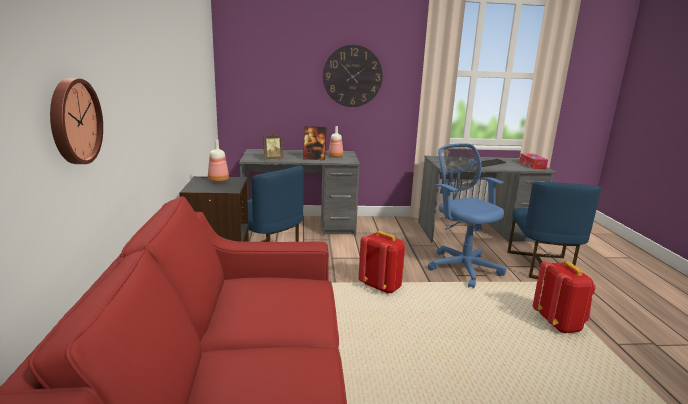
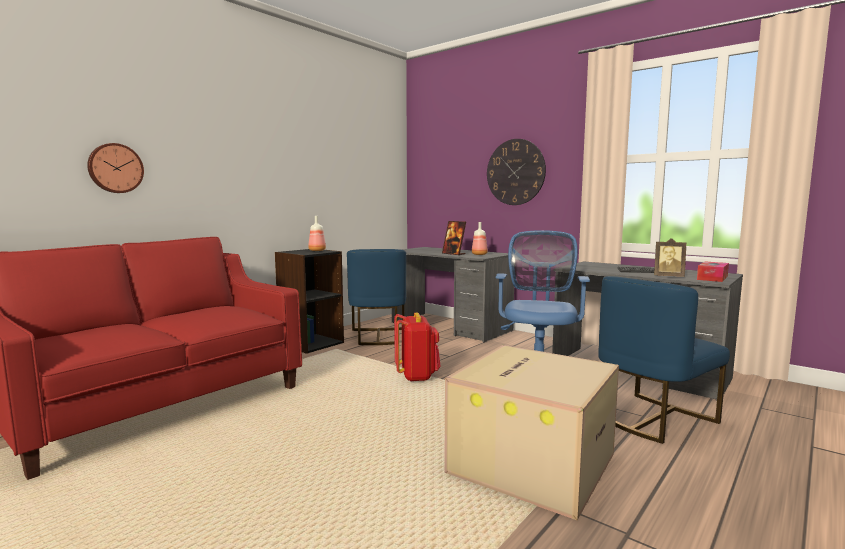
camera: 45 degrees right, 10 degrees down
picture frame [263,133,283,160] -> picture frame moved to [654,238,686,277]
red backpack [533,261,596,333] -> cardboard box [444,345,619,520]

